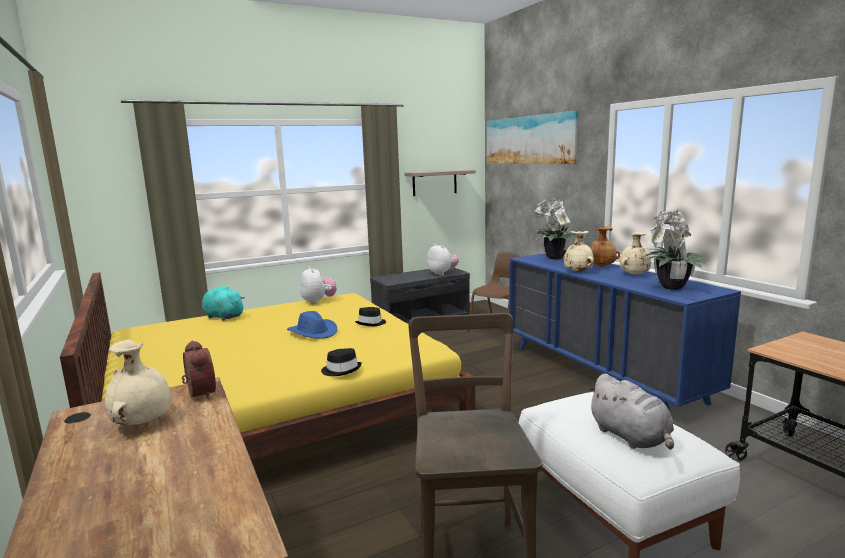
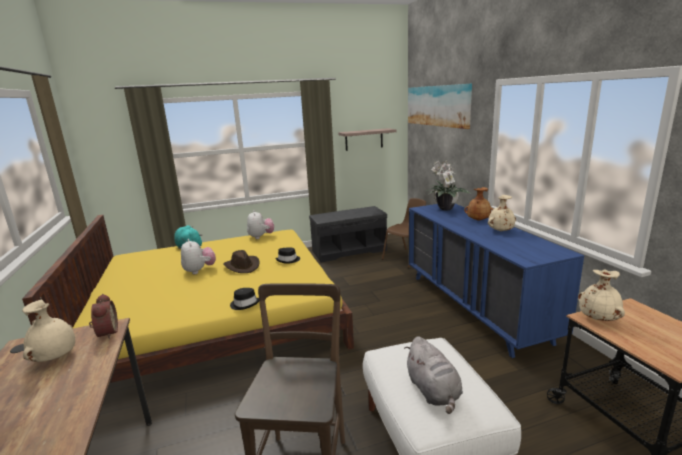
camera: 10 degrees right, 5 degrees up
blue hat [287,311,337,339] -> brown hat [223,250,260,273]
plush toy [427,244,459,276] -> plush toy moved to [181,239,216,274]
beige vase [564,231,594,272] -> beige vase moved to [578,269,625,321]
potted plant [639,209,711,290] -> none

